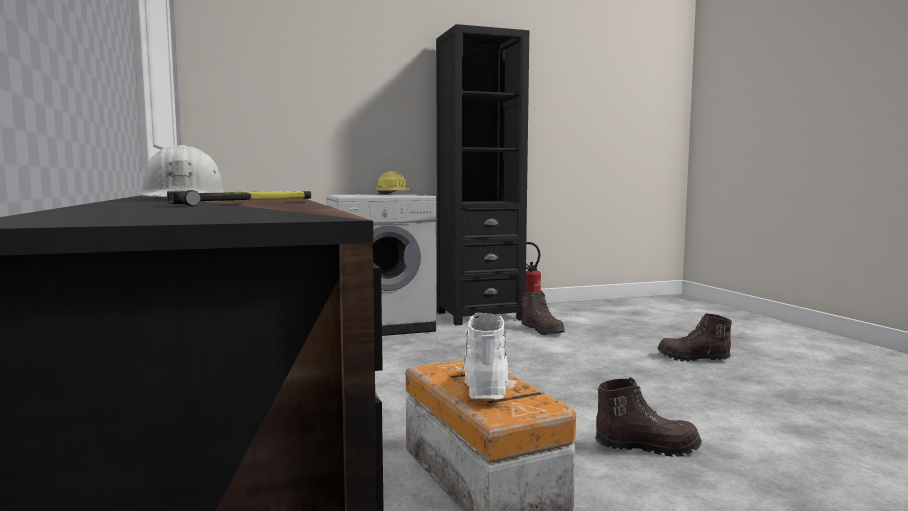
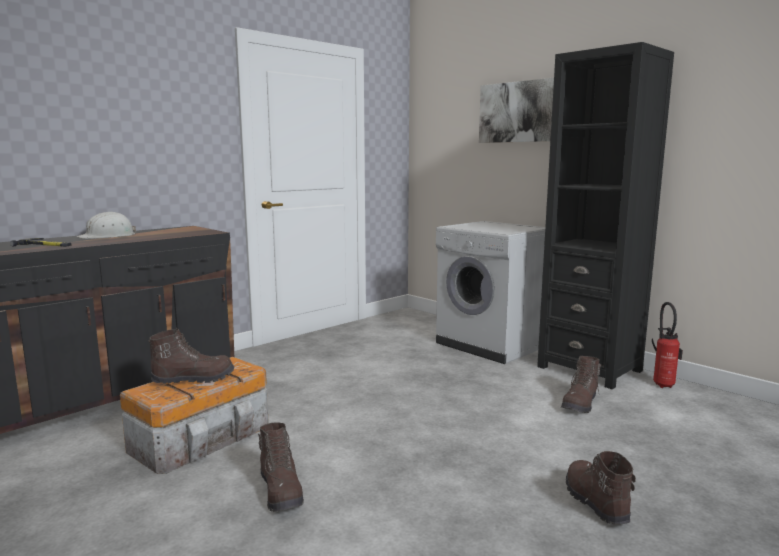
camera: 65 degrees right, 5 degrees up
hard hat [375,171,412,194] -> none
white boot [459,313,509,399] -> brown boot [149,328,234,384]
none -> picture [479,78,554,143]

